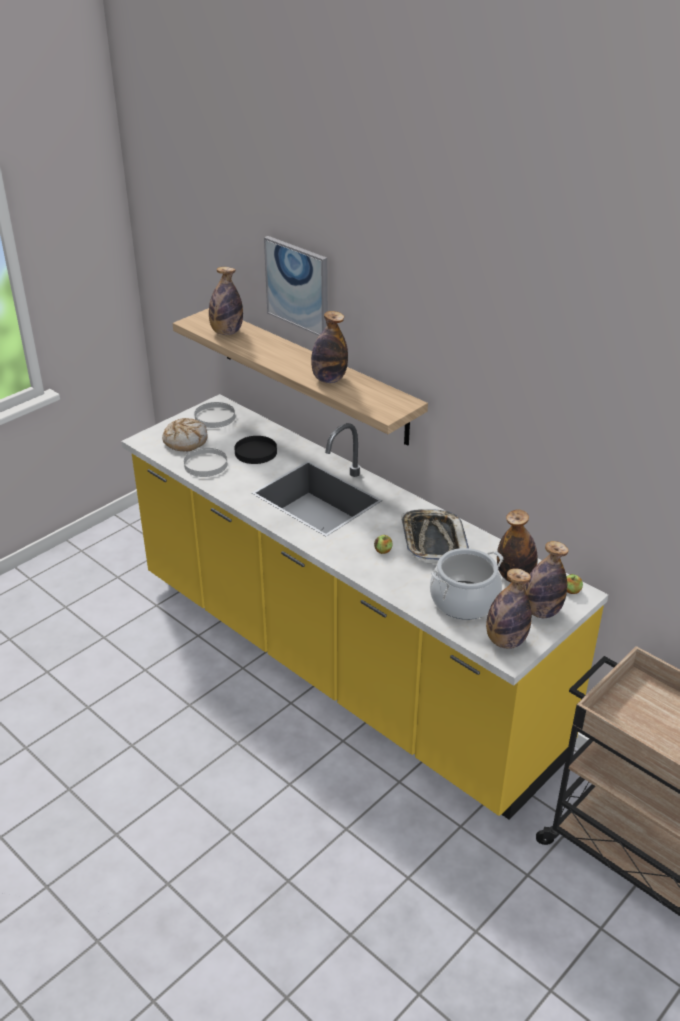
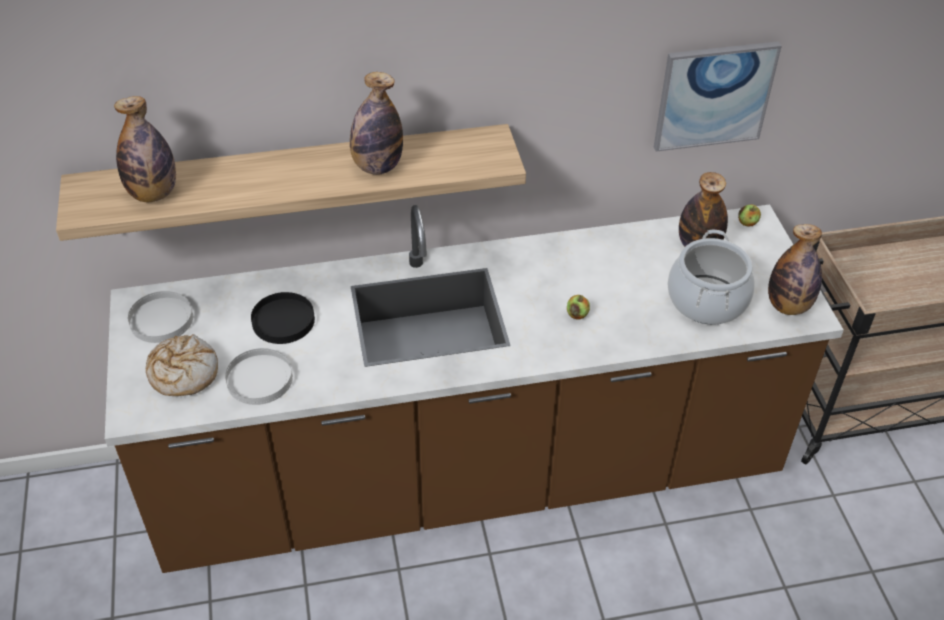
camera: 55 degrees left, 10 degrees up
yellow counter [121,394,608,820] -> brown counter [105,204,844,573]
picture [264,236,328,335] -> picture moved to [654,41,782,152]
tray [401,509,469,564] -> none
bottle [524,541,569,618] -> none

